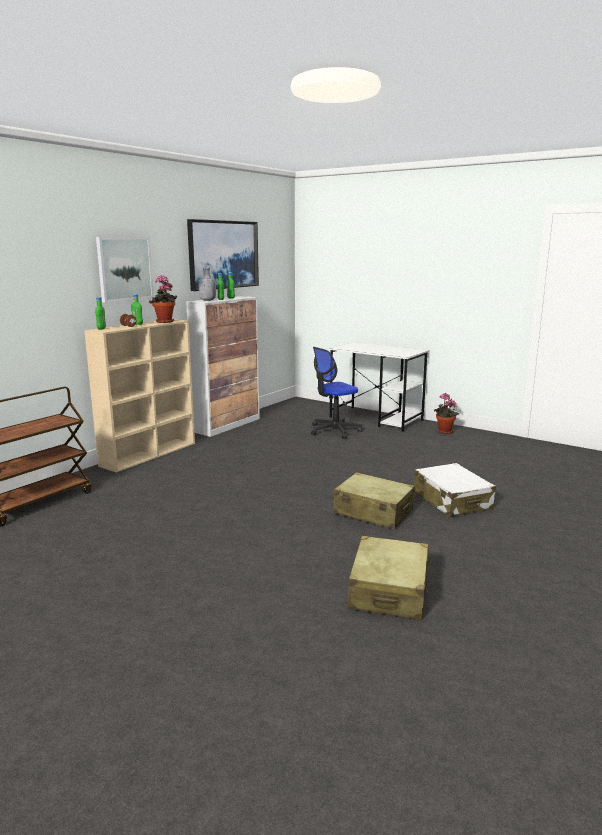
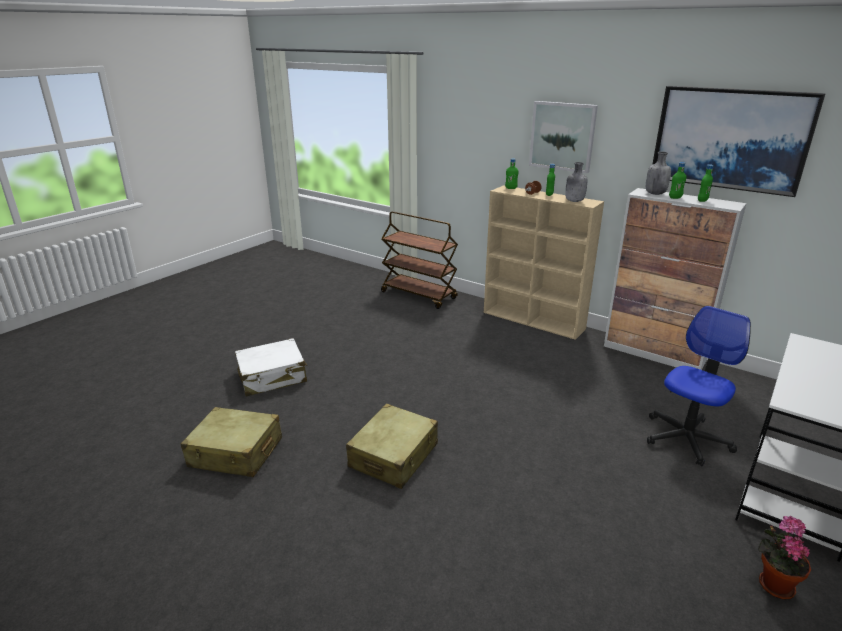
camera: 90 degrees right, 10 degrees up
potted plant [149,275,177,323] -> grey bottle [565,162,587,202]
office chair [311,347,363,439] -> office chair turned 75 degrees clockwise [647,306,751,467]
white suitcase [414,463,496,517] -> white suitcase moved to [235,338,307,396]

